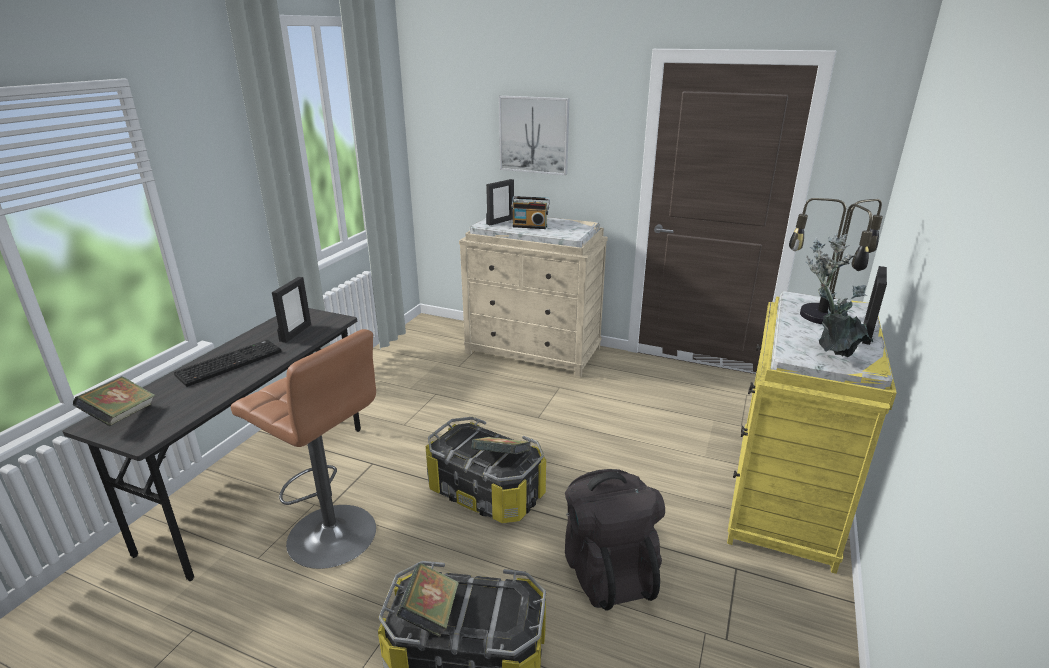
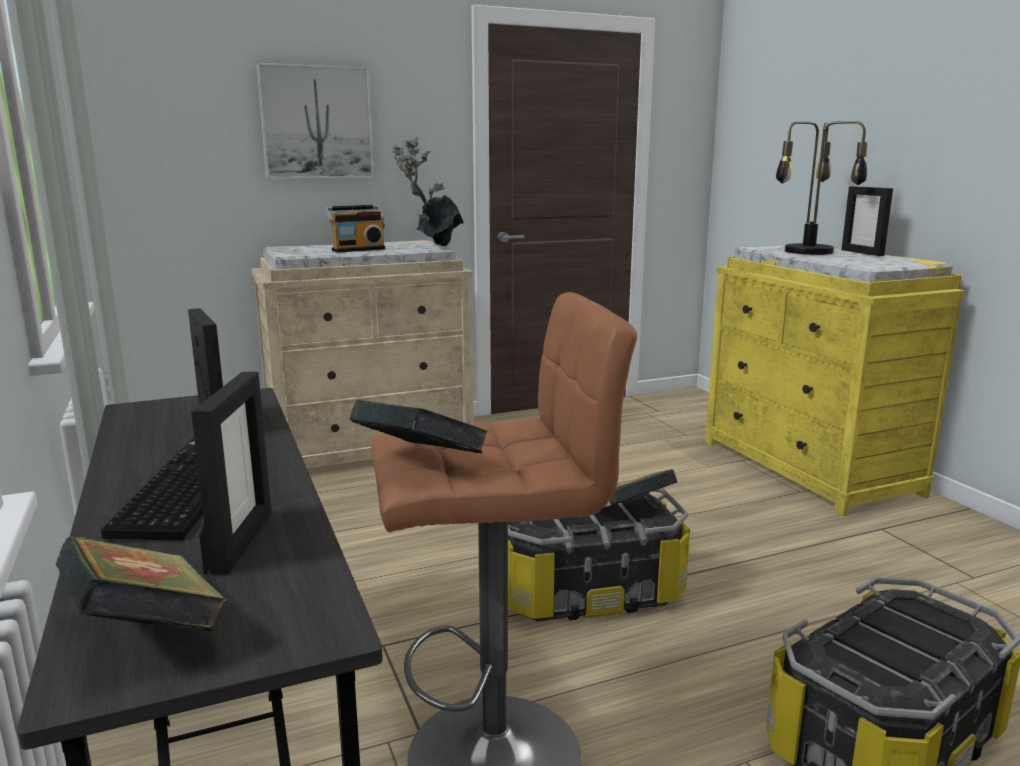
camera: 45 degrees left, 10 degrees down
book [397,563,459,638] -> book moved to [350,400,489,453]
picture frame [486,179,514,225] -> picture frame moved to [191,372,272,575]
black backpack [565,469,665,611] -> none
potted plant [806,233,873,357] -> potted plant moved to [393,137,464,246]

